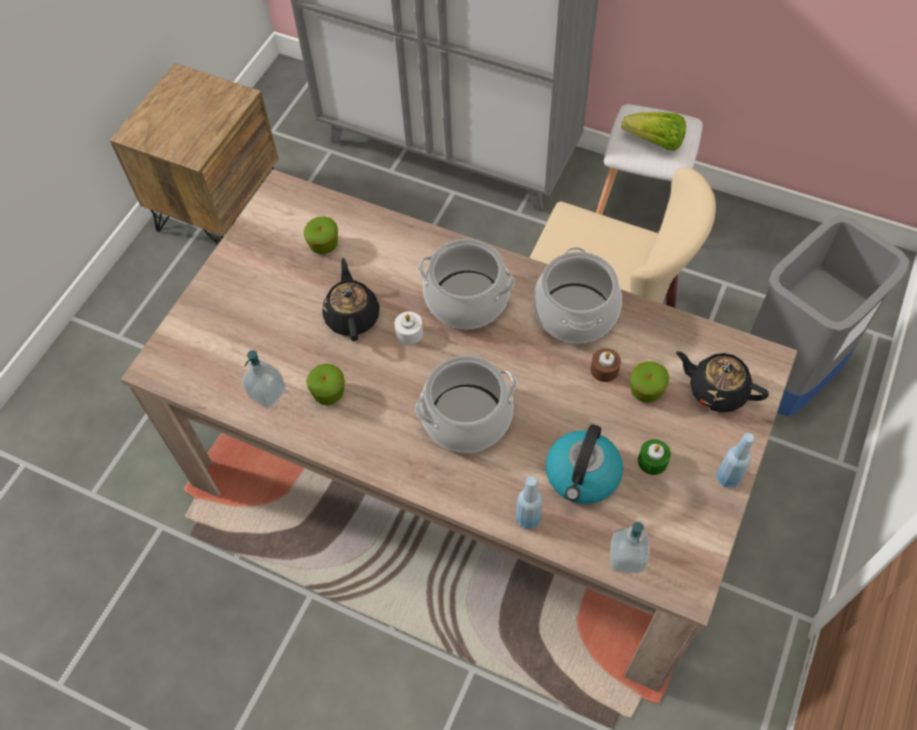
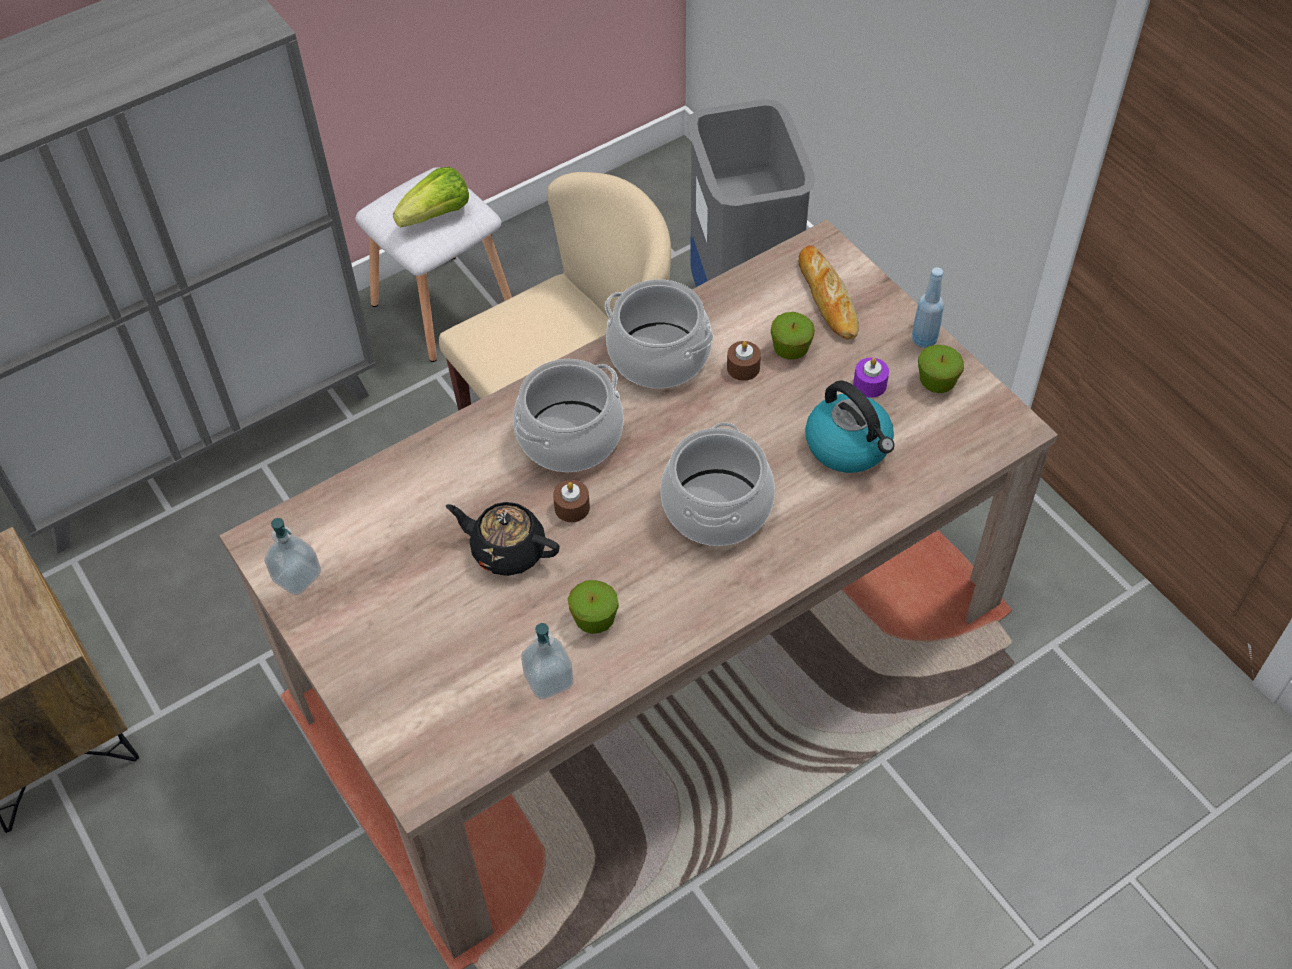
camera: 60 degrees left, 5 degrees down
apple [304,217,338,254] -> apple moved to [918,345,964,393]
white candle [394,311,423,345] -> brown candle [553,480,590,522]
blue bottle [516,476,542,529] -> none
soap dispenser [610,522,650,574] -> soap dispenser moved to [264,518,321,595]
green candle [638,439,671,475] -> purple candle [853,358,889,398]
black teapot [676,351,769,412] -> bread [799,245,858,340]

